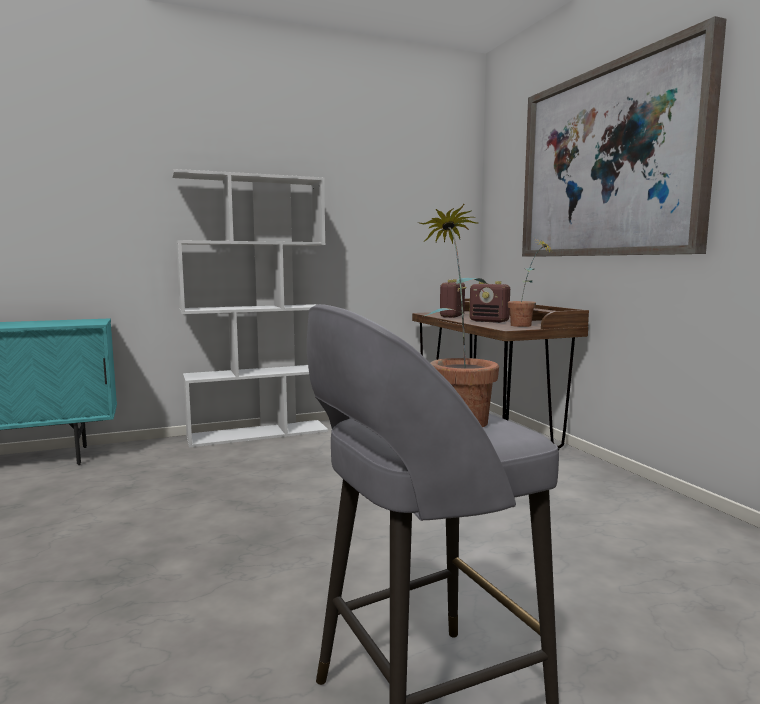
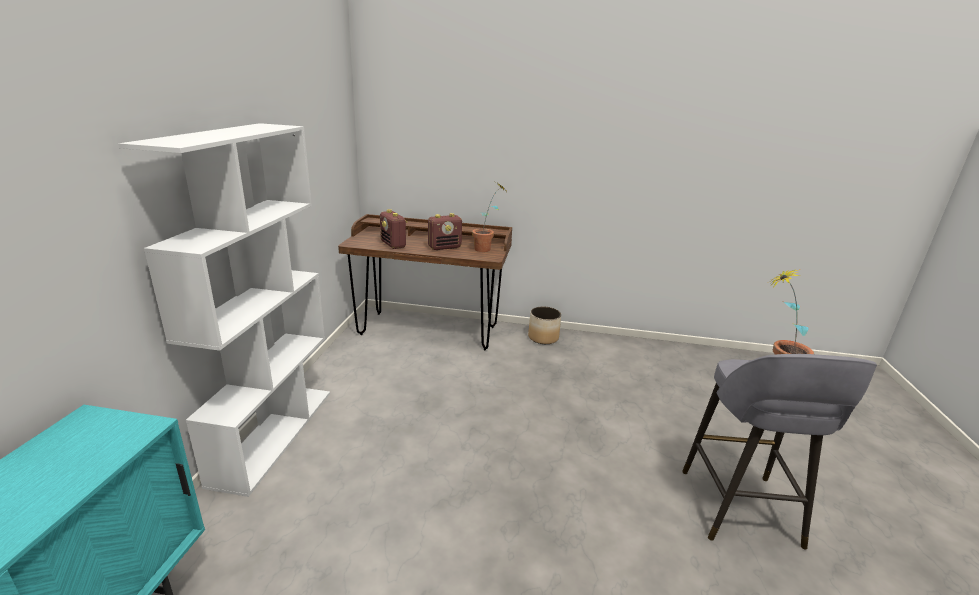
camera: 60 degrees left, 15 degrees up
picture [522,16,726,257] -> none
none -> planter [528,307,561,344]

